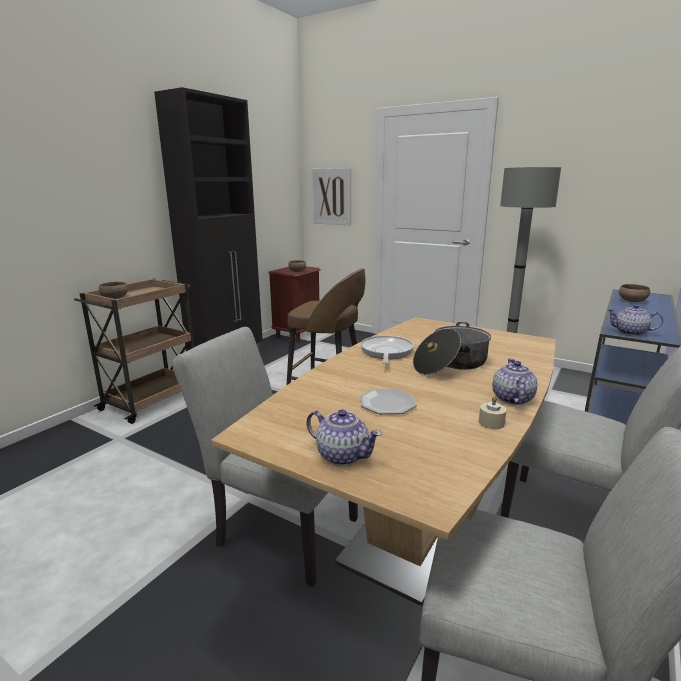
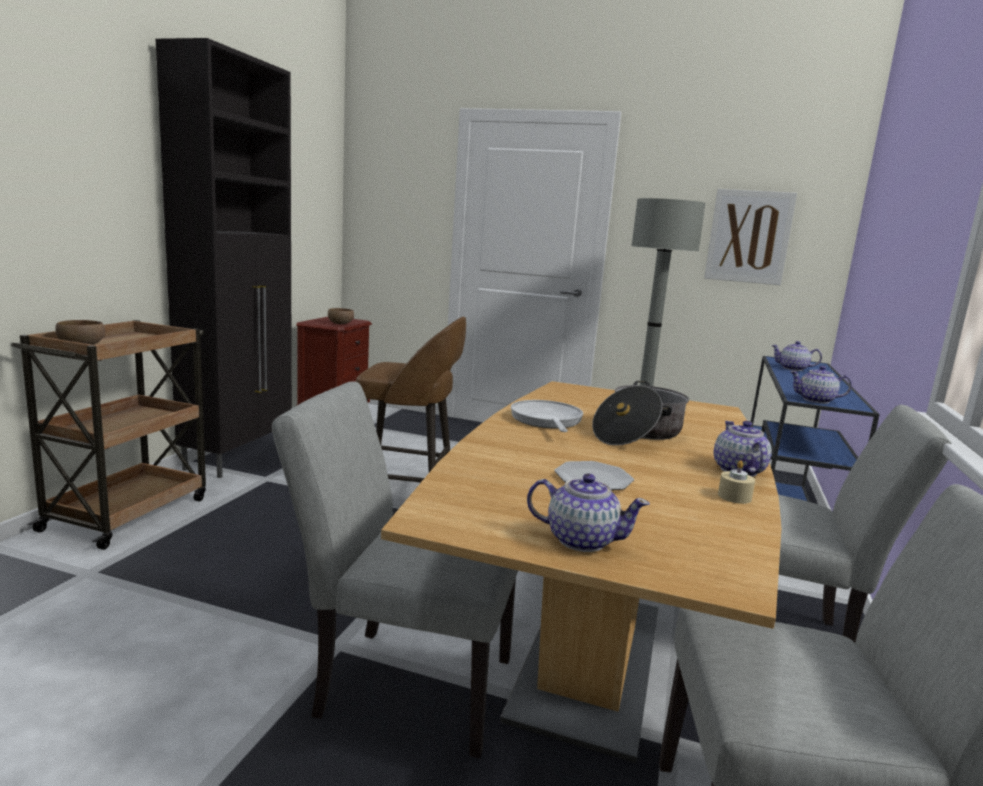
camera: 15 degrees left, 5 degrees down
picture [312,168,351,225] -> picture moved to [704,189,797,285]
brown bowl [619,284,650,302] -> teapot [771,341,822,371]

